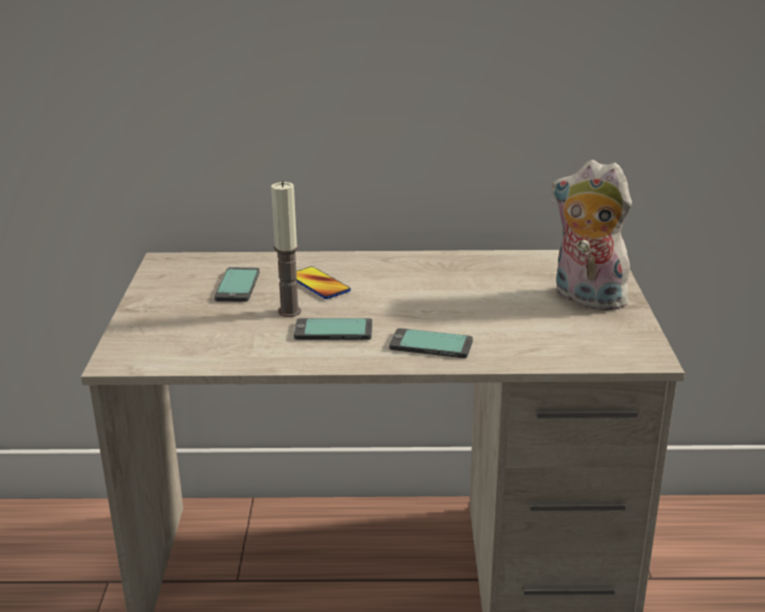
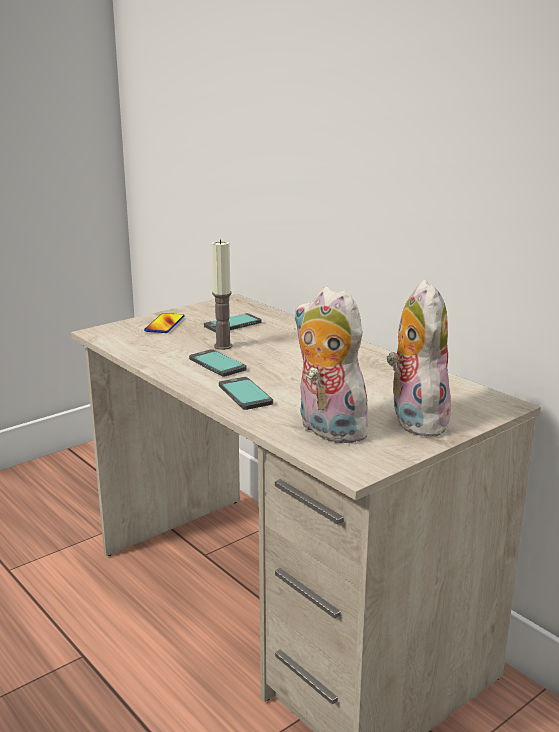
camera: 50 degrees right, 5 degrees down
phone [296,266,351,299] -> phone moved to [144,313,185,333]
none -> plush toy [294,287,371,444]

